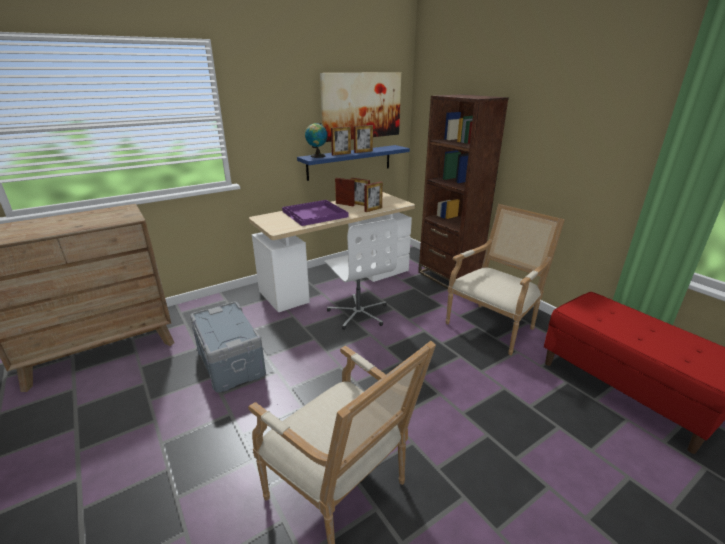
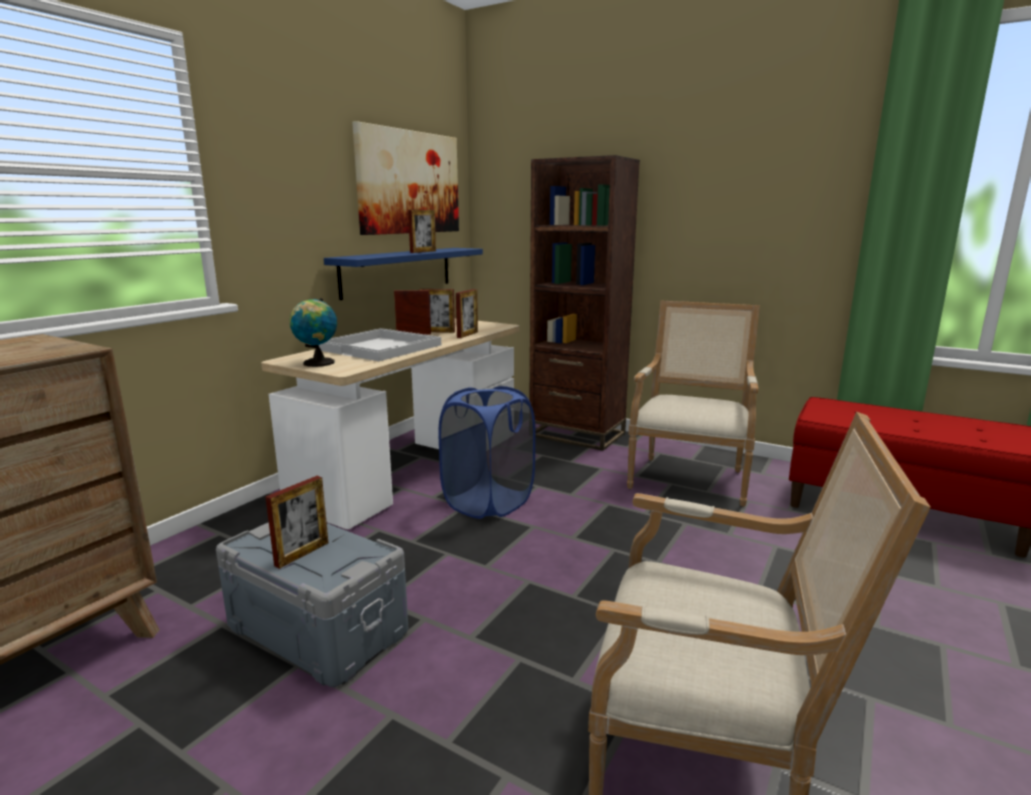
camera: 25 degrees left, 10 degrees down
purple tray [282,200,349,226] -> white tray [319,328,441,361]
globe [305,123,327,158] -> globe moved to [289,298,337,367]
white office chair [324,218,397,330] -> blue laundry basket [438,386,535,519]
picture frame [331,127,351,156] -> picture frame moved to [265,476,328,569]

